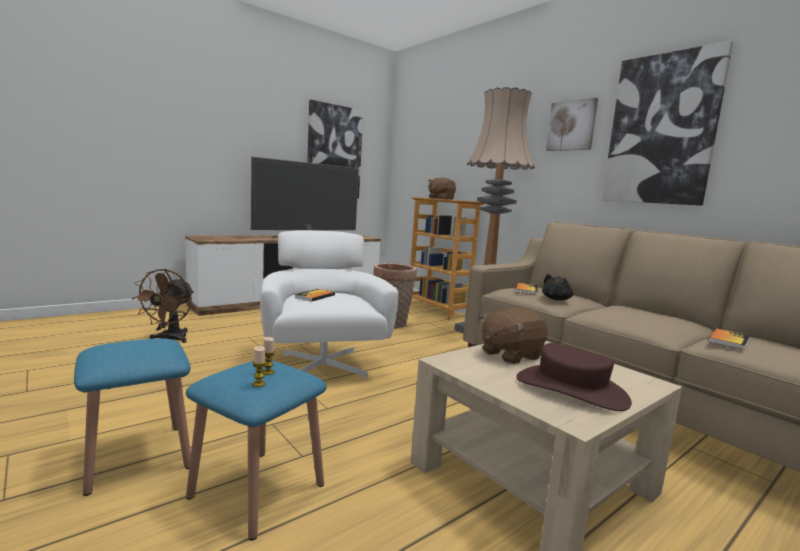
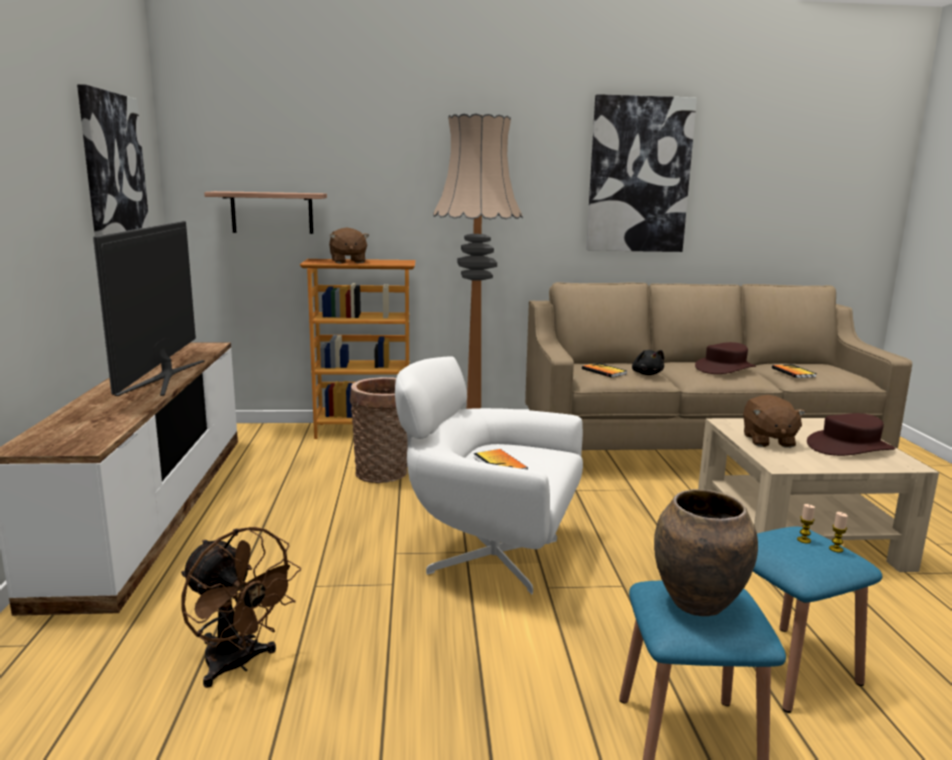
camera: 55 degrees left, 5 degrees up
picture [546,98,598,151] -> none
none -> shelf [204,191,327,234]
none -> brown vase [654,489,758,616]
none -> brown hat [695,342,756,374]

